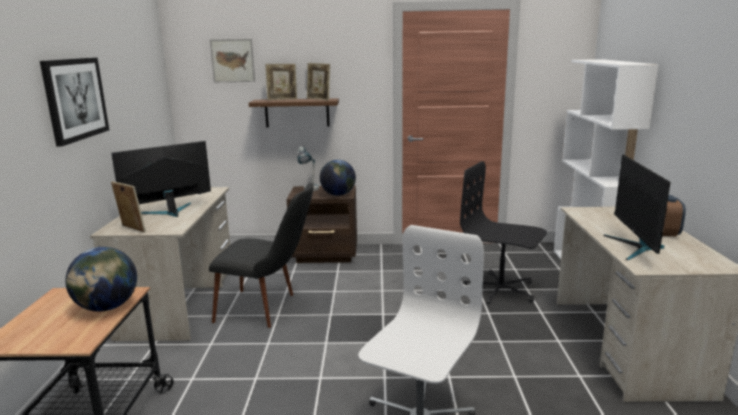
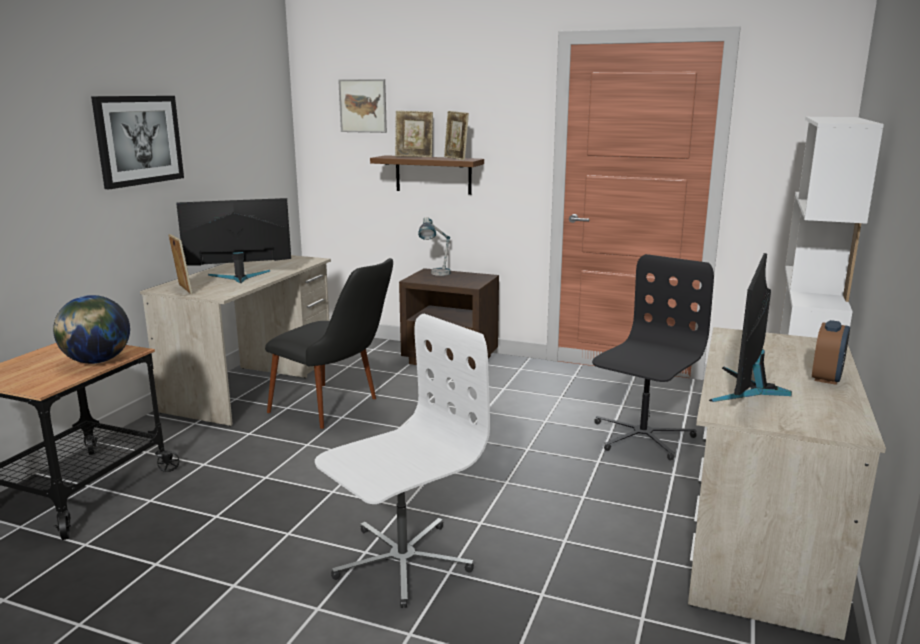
camera: 20 degrees right, 0 degrees up
globe [320,160,356,196] -> none
black office chair [460,161,547,304] -> black office chair turned 75 degrees clockwise [592,254,714,460]

